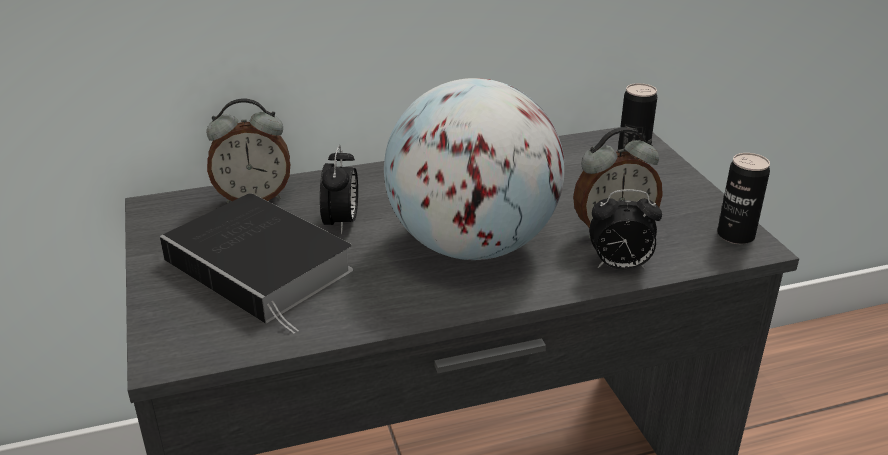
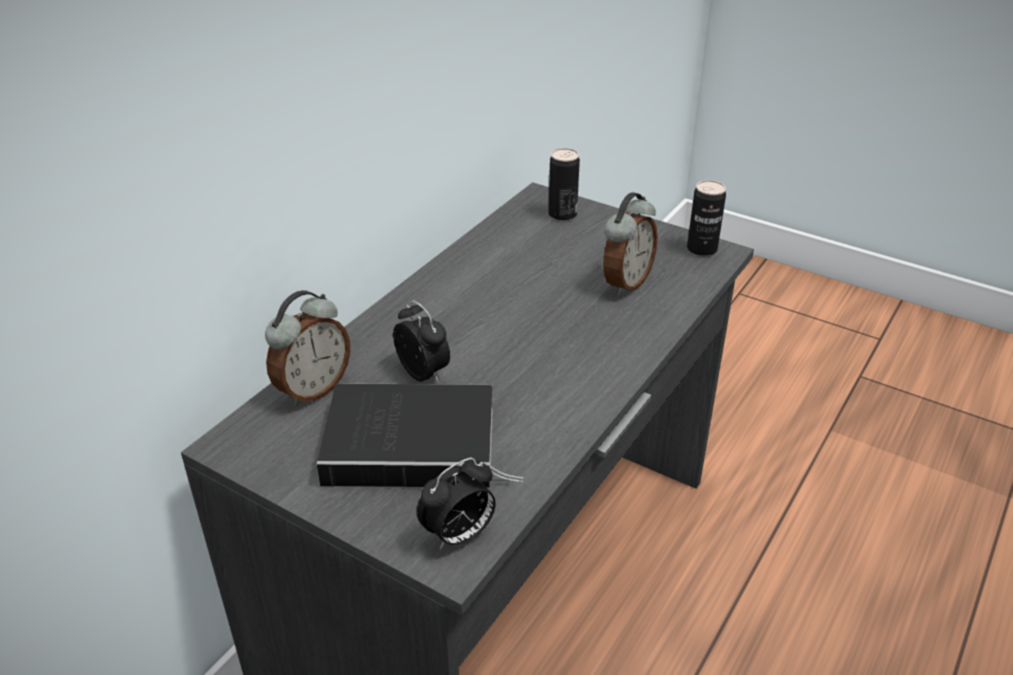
camera: 40 degrees left, 5 degrees up
globe [384,78,565,260] -> none
alarm clock [589,190,662,270] -> alarm clock moved to [417,458,496,550]

